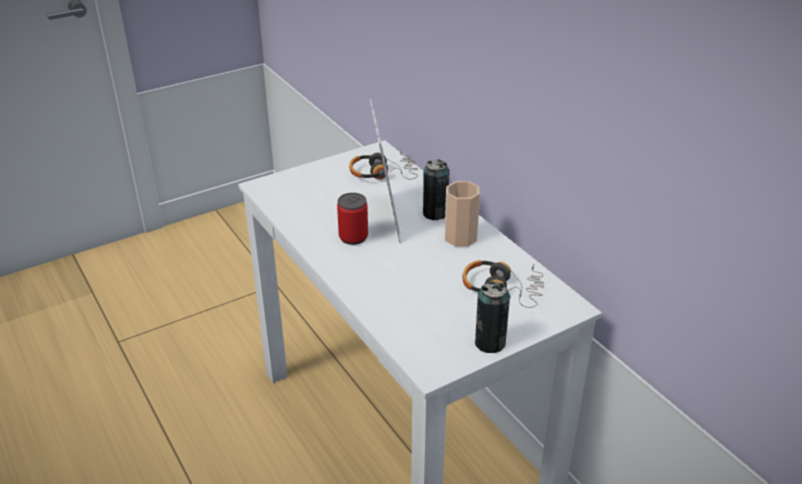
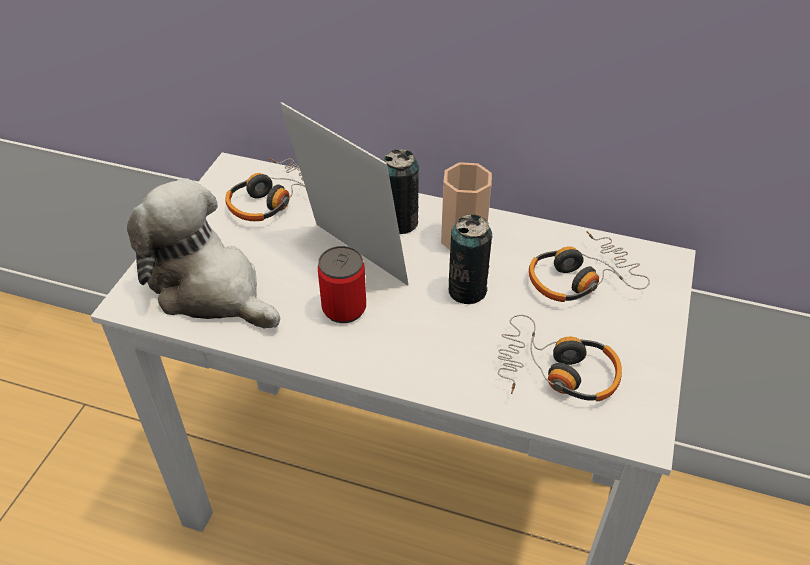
camera: 40 degrees left, 10 degrees up
can [475,281,510,353] -> can moved to [449,215,492,304]
none -> plush toy [127,178,280,329]
none -> headphones [498,315,622,401]

